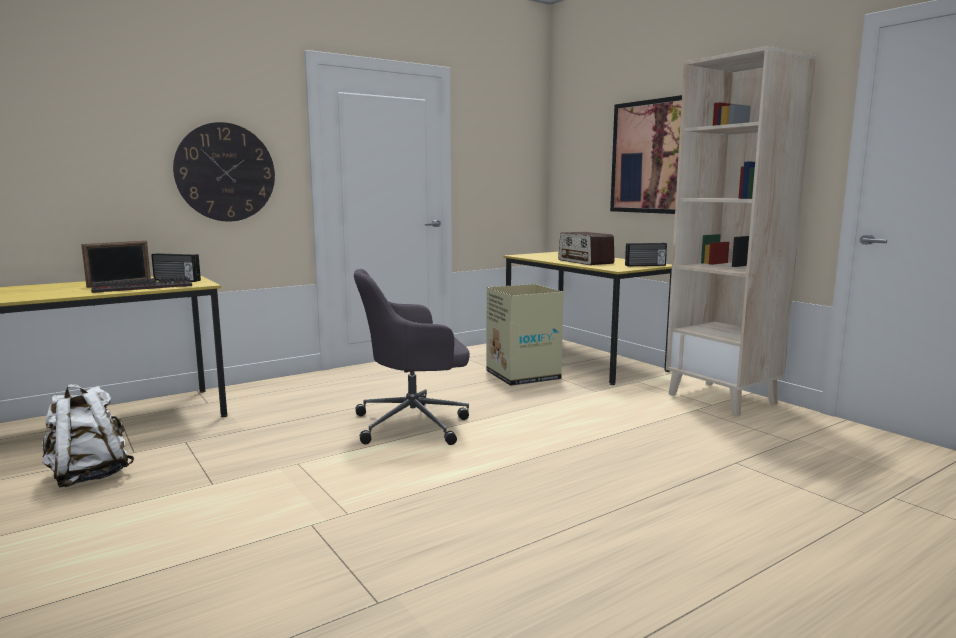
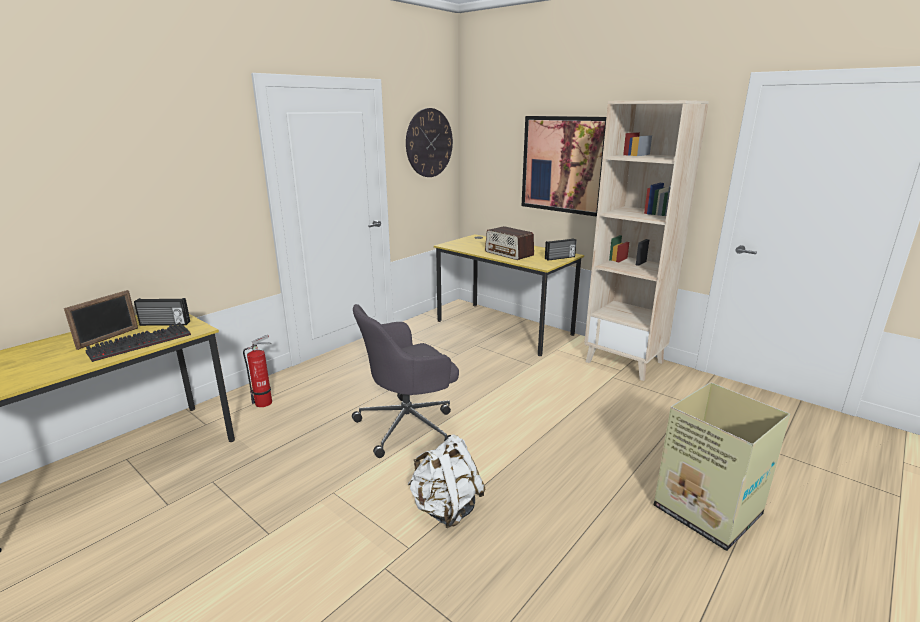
camera: 15 degrees left, 10 degrees up
white backpack [42,384,134,487] -> white backpack moved to [407,434,485,528]
wall clock [173,122,275,222] -> wall clock moved to [406,108,453,177]
cardboard box [486,284,564,386] -> cardboard box moved to [654,382,790,551]
none -> fire extinguisher [243,335,272,407]

